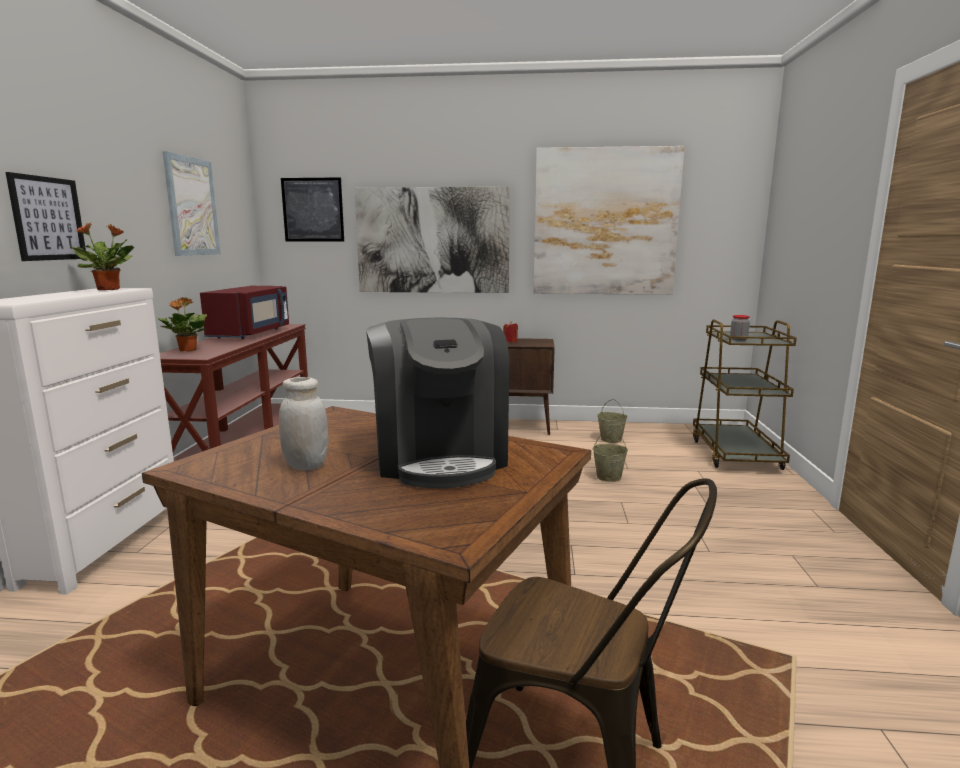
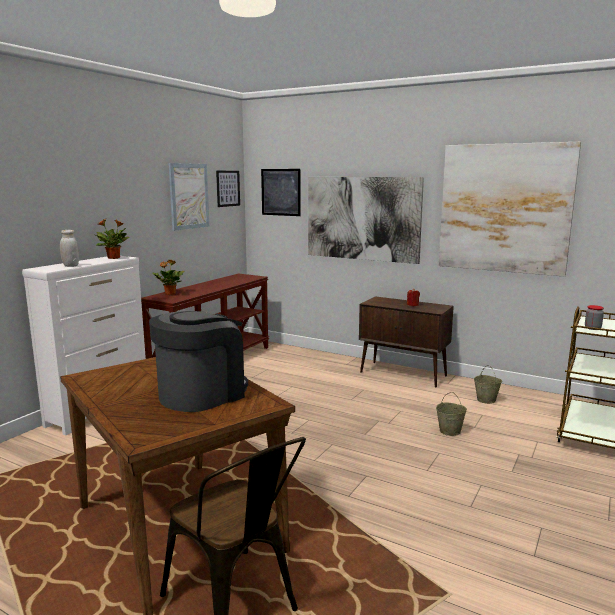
camera: 25 degrees right, 0 degrees up
picture [6,172,86,261] -> picture moved to [216,171,240,207]
red microwave [200,286,289,339] -> none
white jar [279,377,328,470] -> white jar moved to [60,230,79,267]
coffee machine [366,318,509,488] -> coffee machine turned 150 degrees counterclockwise [149,311,248,412]

